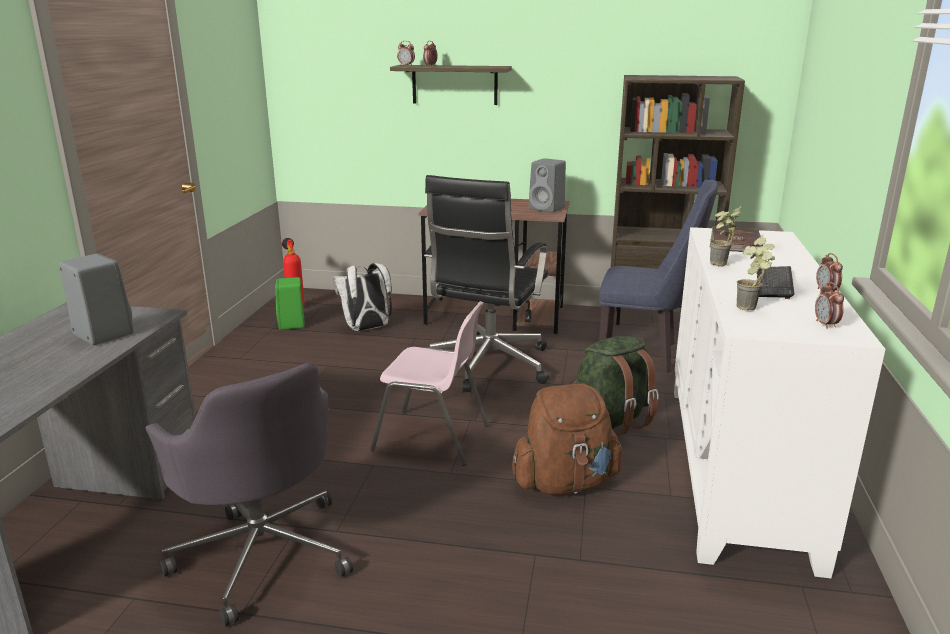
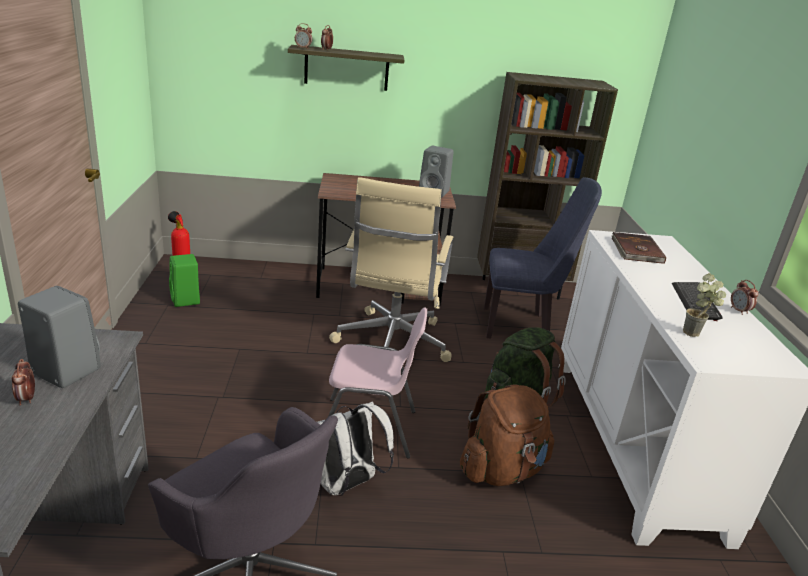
camera: 15 degrees left, 5 degrees up
white backpack [333,263,392,331] -> white backpack moved to [317,402,394,496]
black office chair [424,175,549,392] -> beige office chair [329,177,454,362]
potted plant [710,206,741,266] -> none
alarm clock [815,282,844,329] -> alarm clock moved to [12,359,35,405]

